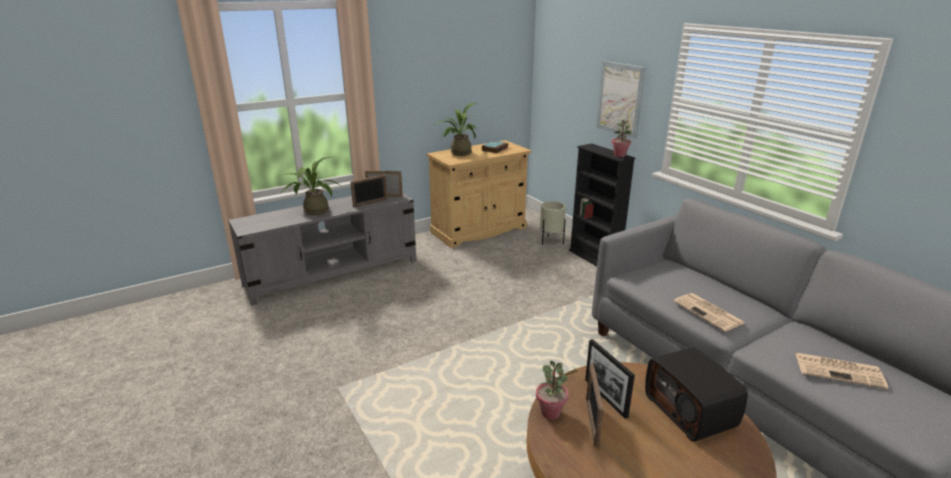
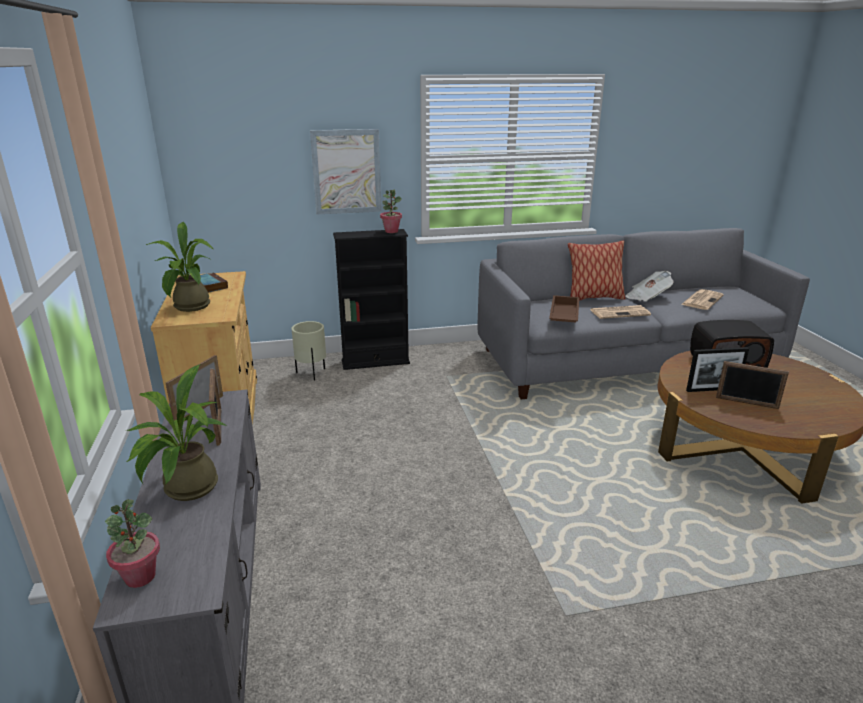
camera: 70 degrees left, 0 degrees up
potted plant [536,361,569,419] -> potted plant moved to [105,499,160,588]
none -> brown tray [549,295,579,323]
none -> pillow [568,241,625,301]
none -> newspaper [625,271,674,301]

